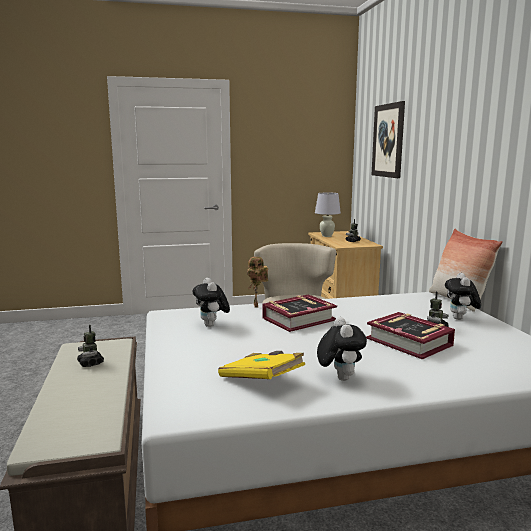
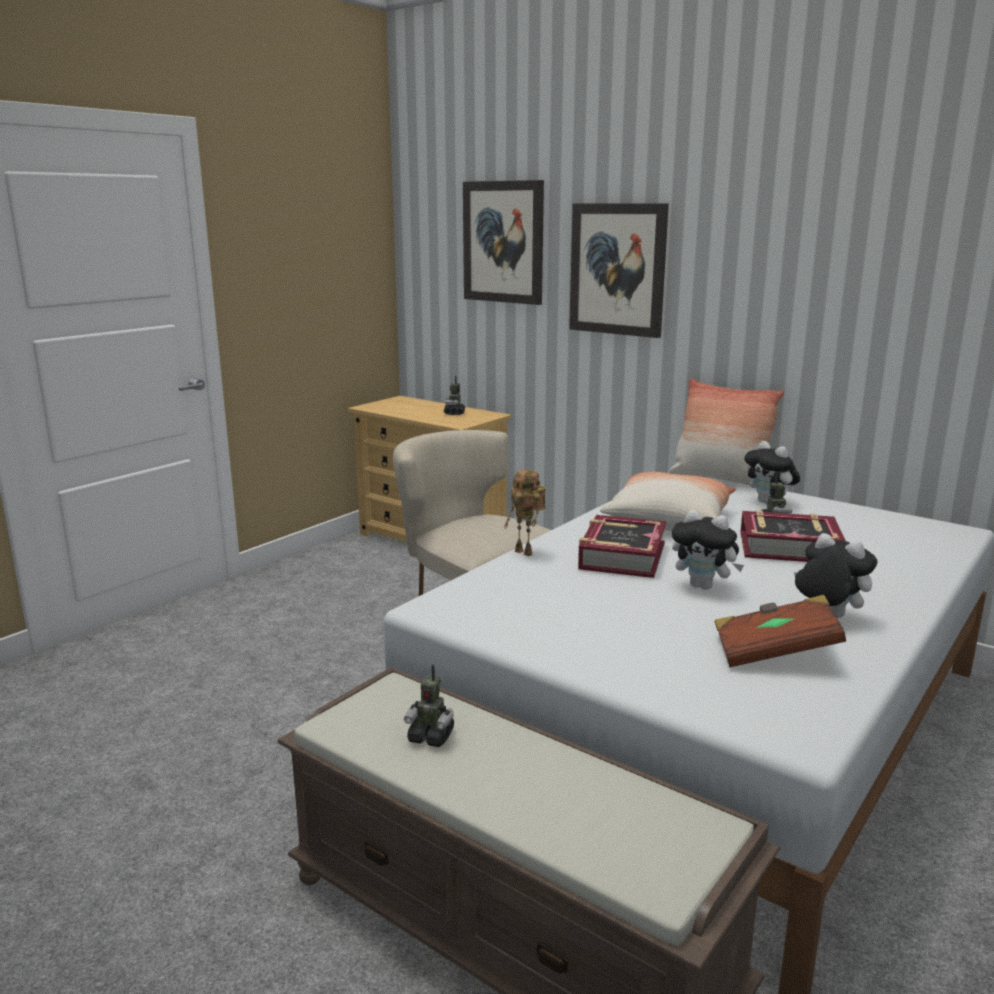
camera: 40 degrees left, 5 degrees up
plush toy [193,278,230,327] -> plush toy moved to [672,510,744,590]
yellow book [218,351,305,379] -> brown book [715,595,846,667]
white table lamp [315,193,341,237] -> none
none -> picture [569,203,669,338]
none -> pillow [600,472,736,531]

